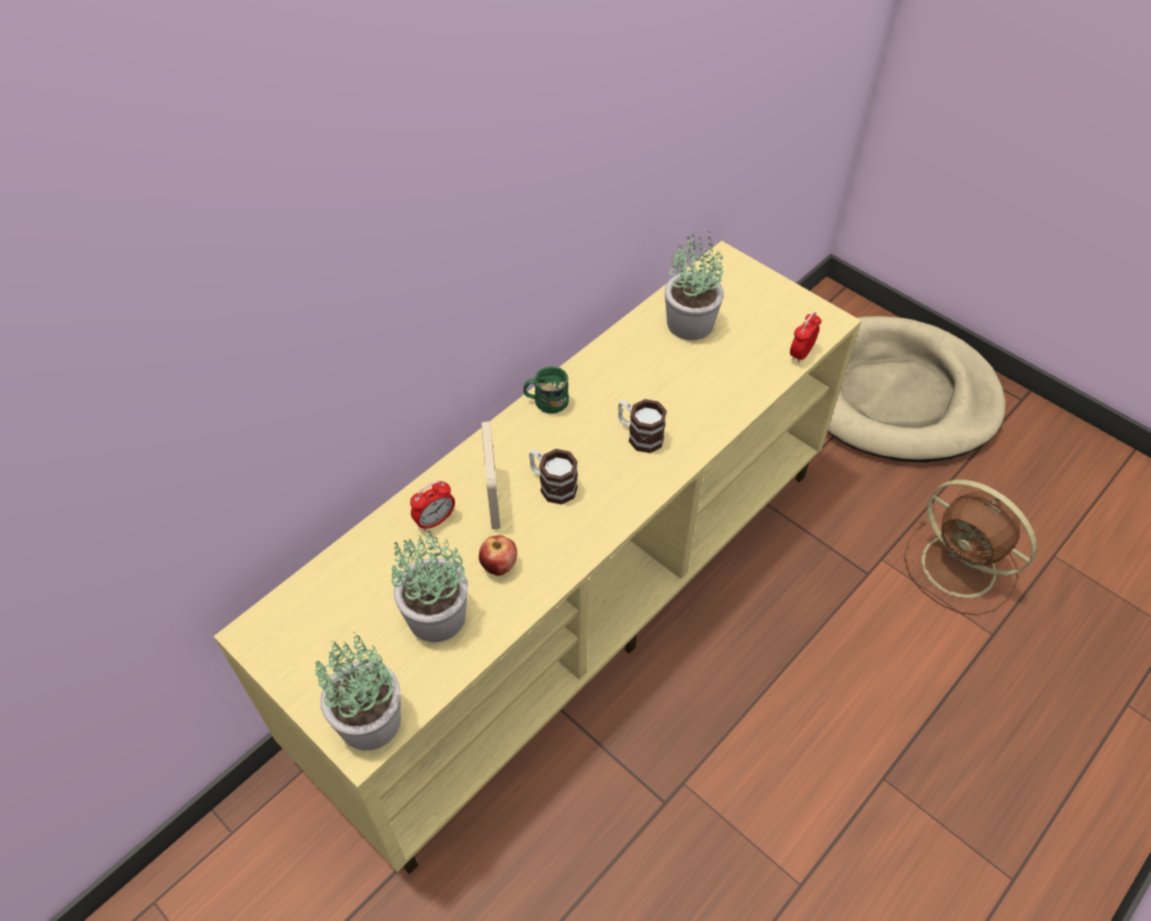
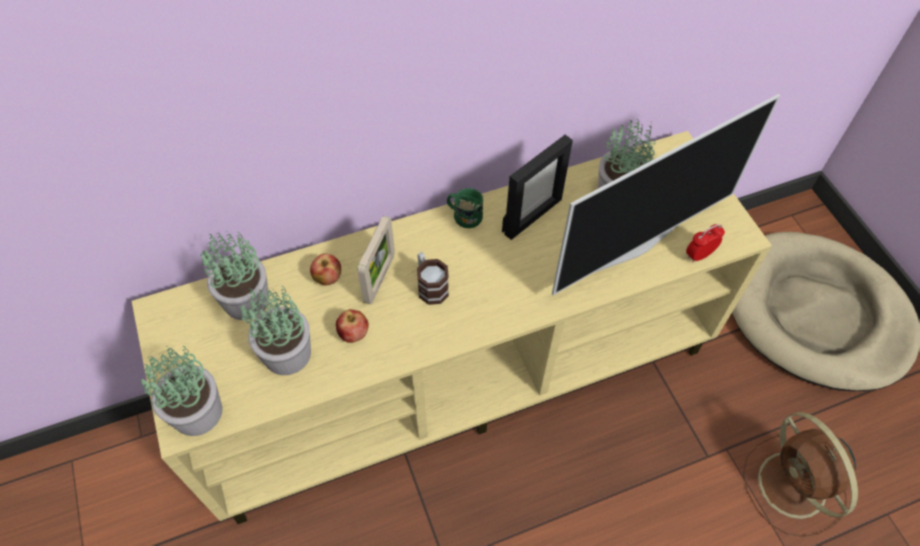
camera: 25 degrees right, 5 degrees up
alarm clock [410,481,455,531] -> apple [310,253,341,285]
mug [618,399,667,453] -> none
none -> potted plant [200,232,269,320]
none -> picture frame [502,135,573,240]
none -> television [552,94,780,295]

